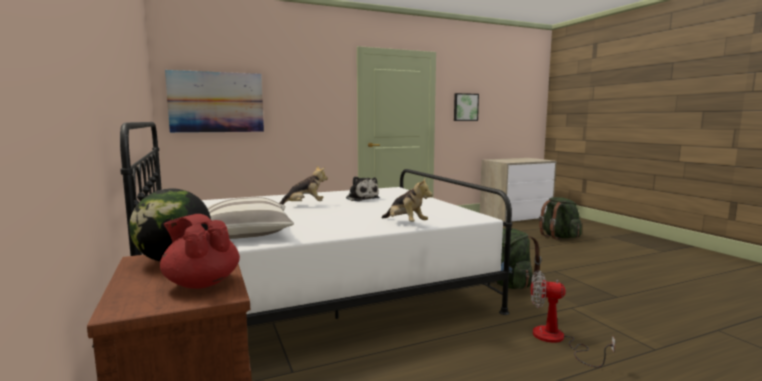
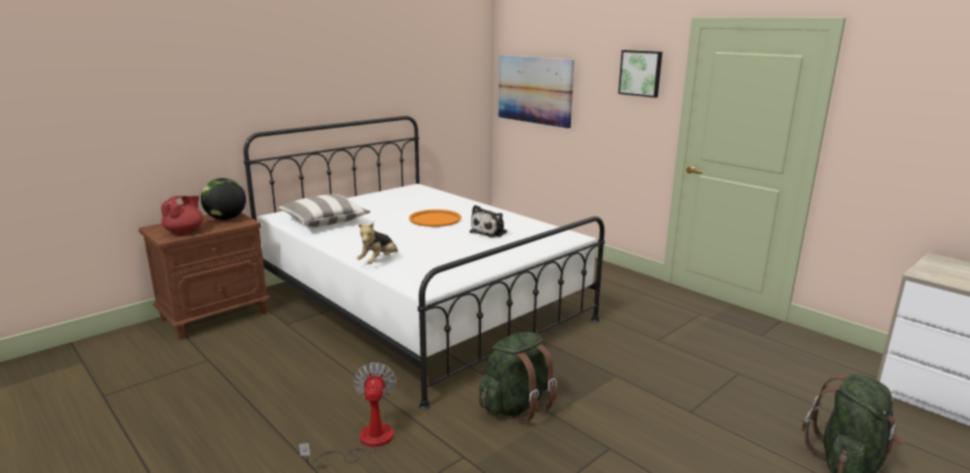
camera: 70 degrees right, 10 degrees up
plush toy [279,166,328,205] -> orange tray [409,209,461,227]
picture [454,93,479,121] -> picture moved to [618,50,662,98]

